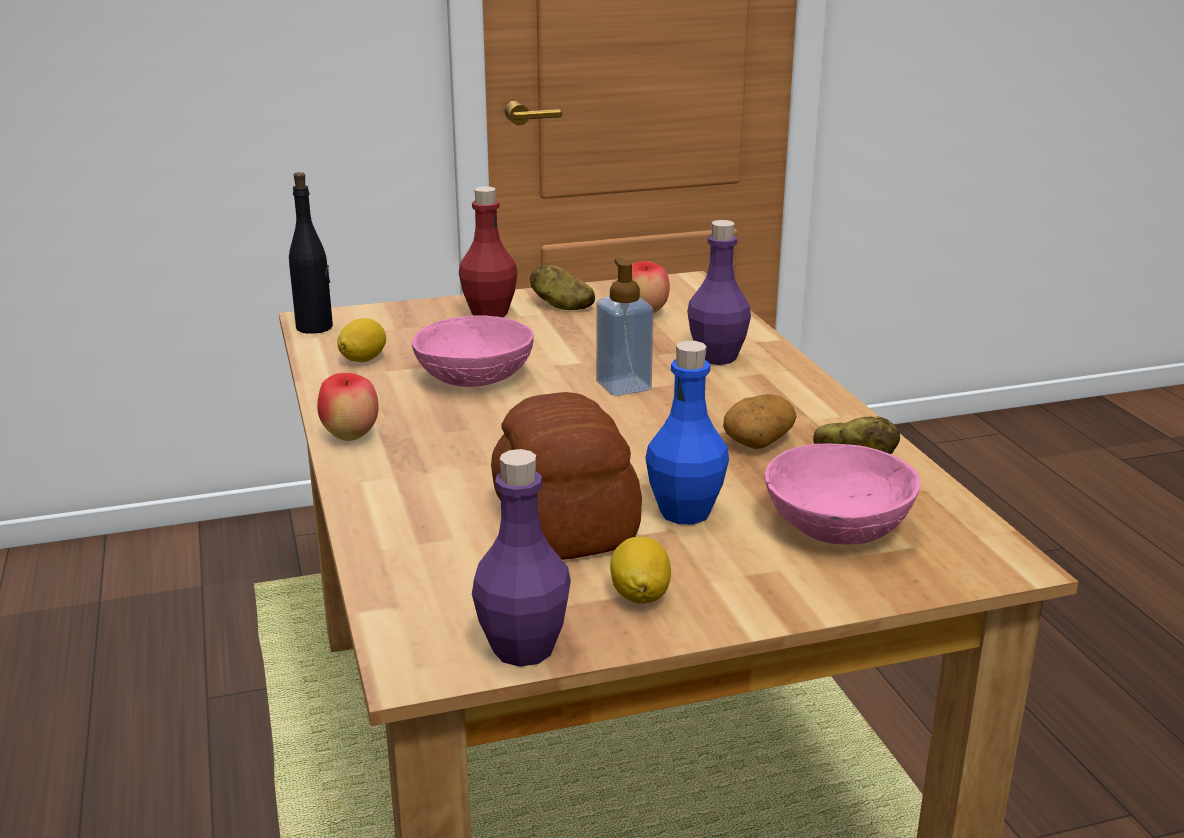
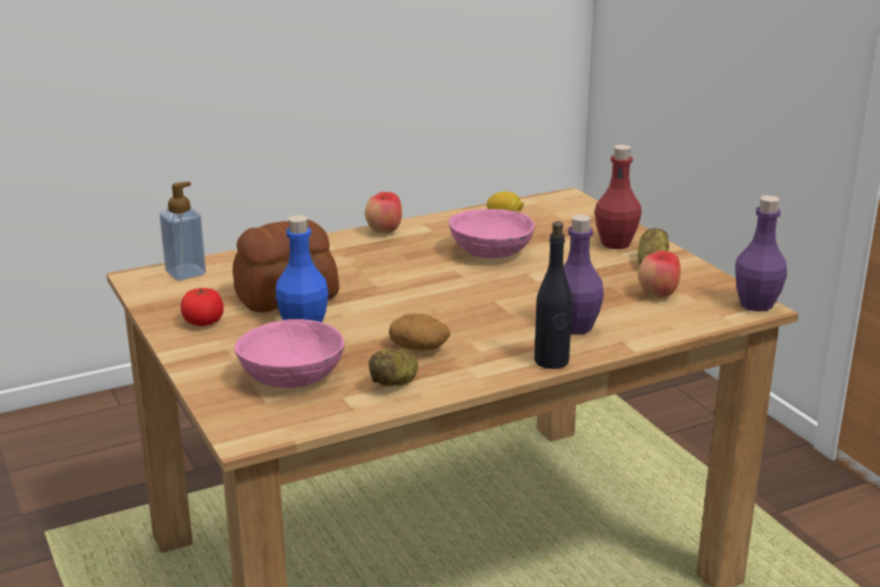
camera: 80 degrees right, 0 degrees up
black bottle [289,172,333,334] -> black bottle moved to [534,221,572,369]
purple bottle [472,449,571,667] -> purple bottle moved to [735,195,787,312]
soap dispenser [596,258,653,396] -> soap dispenser moved to [159,182,206,281]
lemon [610,537,671,604] -> tomato [181,287,224,326]

